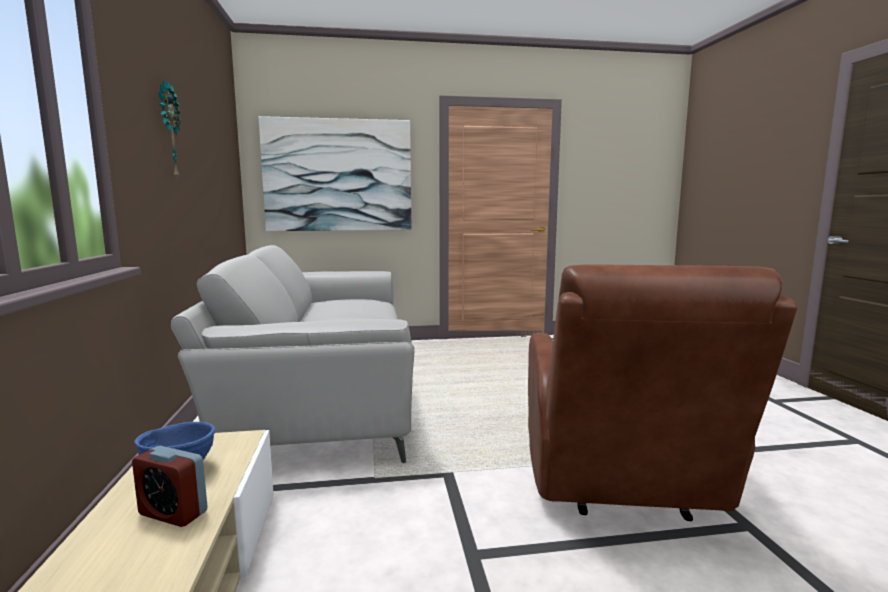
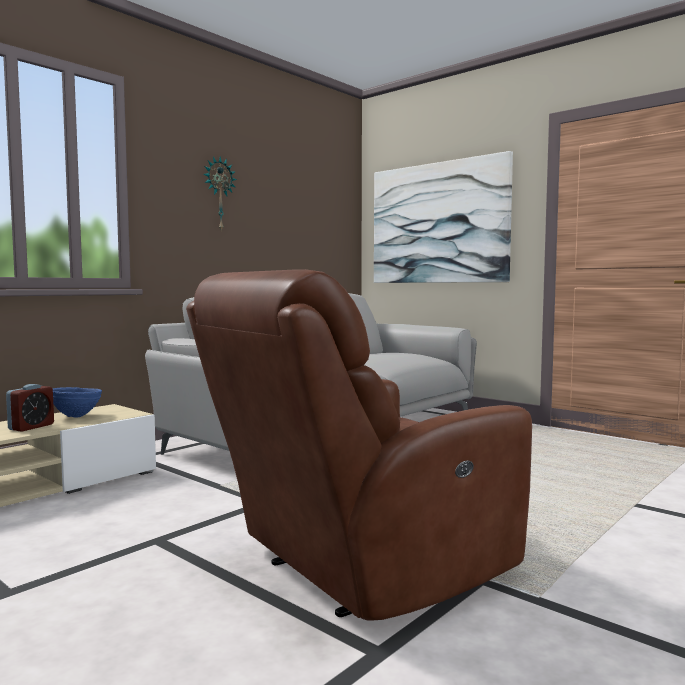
camera: 50 degrees right, 5 degrees down
alarm clock [132,446,208,527] -> alarm clock turned 135 degrees counterclockwise [6,384,54,432]

